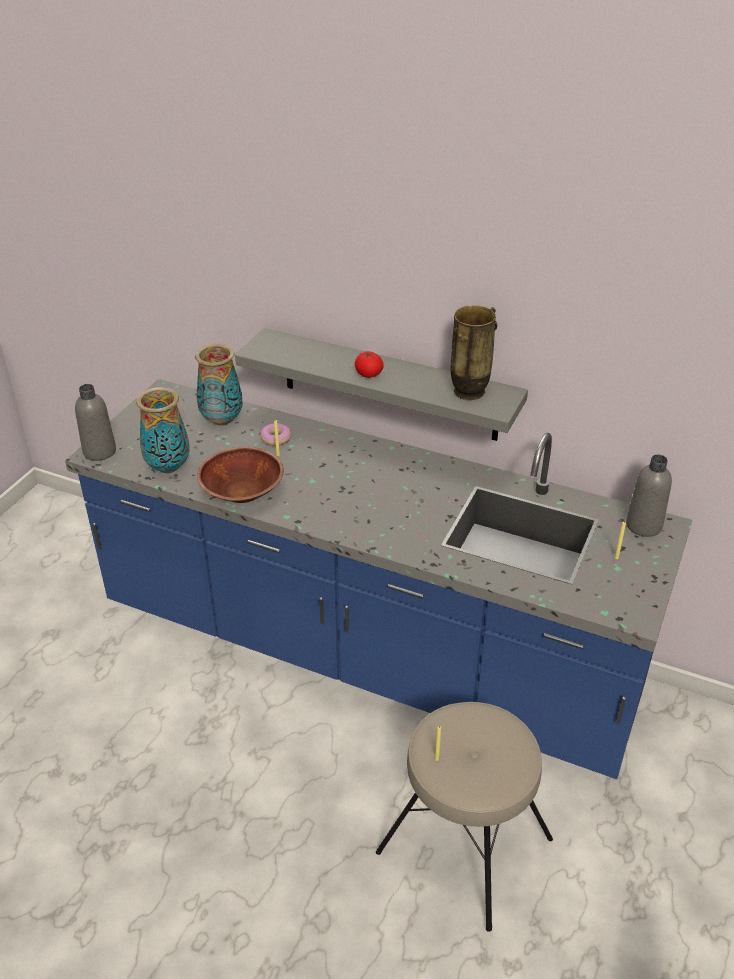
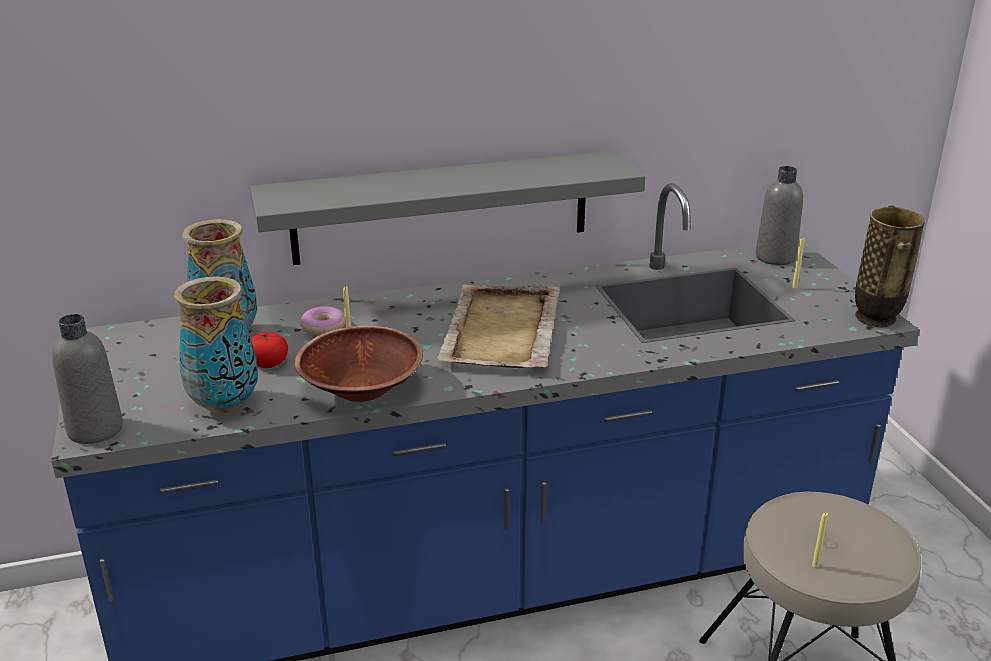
camera: 40 degrees left, 10 degrees down
tomato [355,351,384,378] -> tomato moved to [251,332,288,368]
vase [451,305,498,400] -> vase moved to [855,205,925,327]
none -> beige tray [437,284,560,368]

